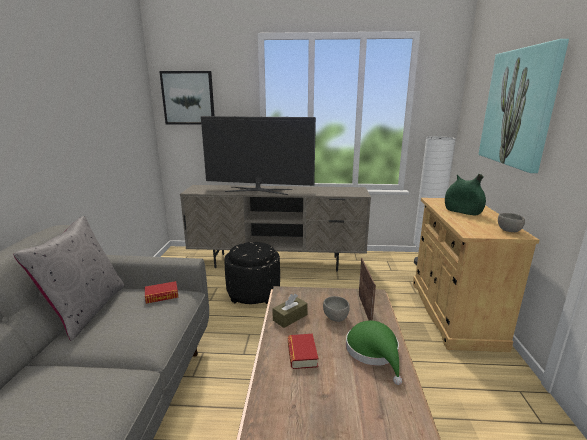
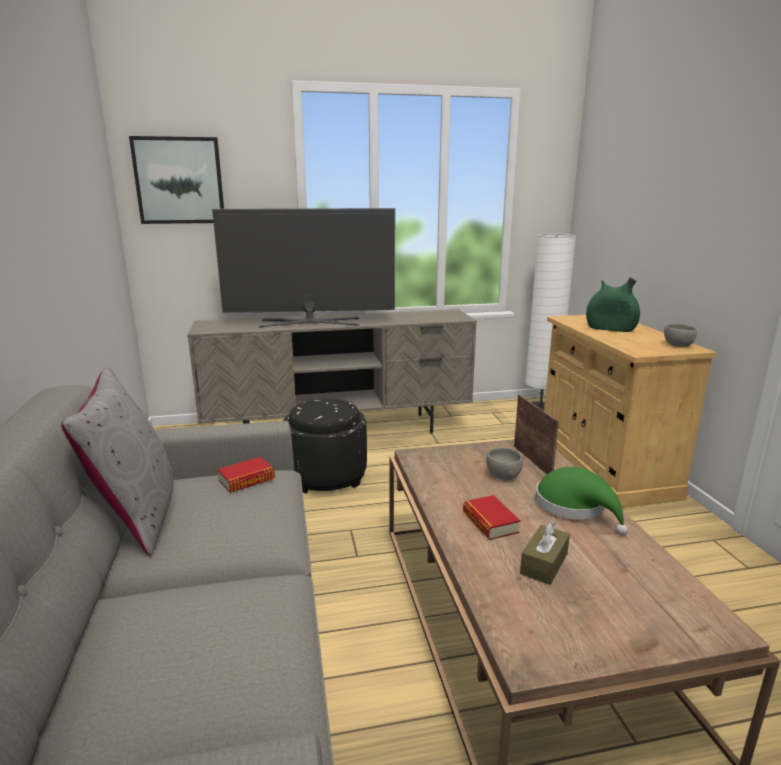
camera: 15 degrees left, 0 degrees up
brown tissue box [272,294,308,328] -> brown tissue box moved to [520,521,570,585]
picture [478,39,569,173] -> none

